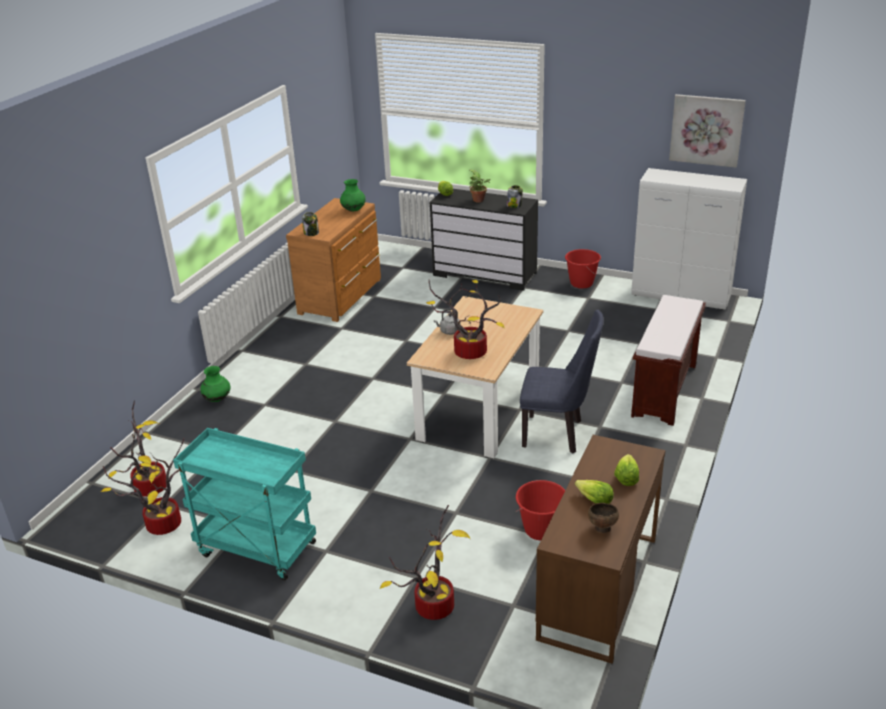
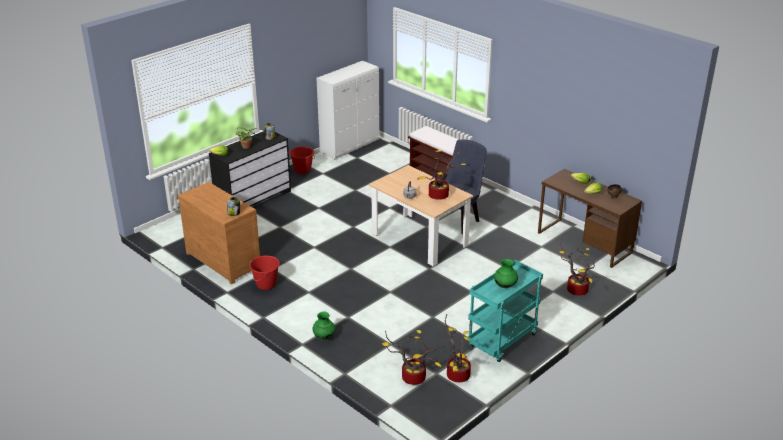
camera: 70 degrees left, 0 degrees up
green vase [340,179,366,211] -> green vase moved to [494,259,518,288]
red bucket [516,480,565,541] -> red bucket moved to [249,256,280,290]
picture [669,94,746,168] -> none

